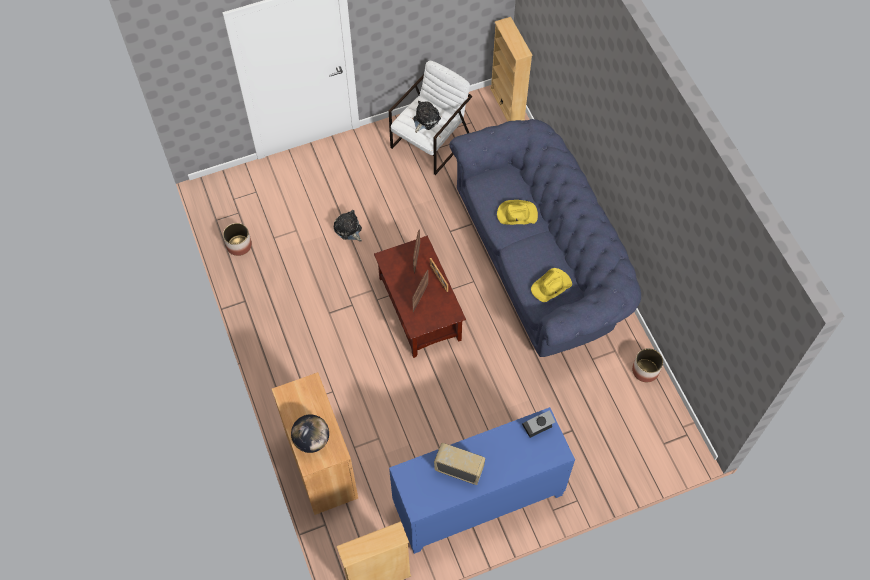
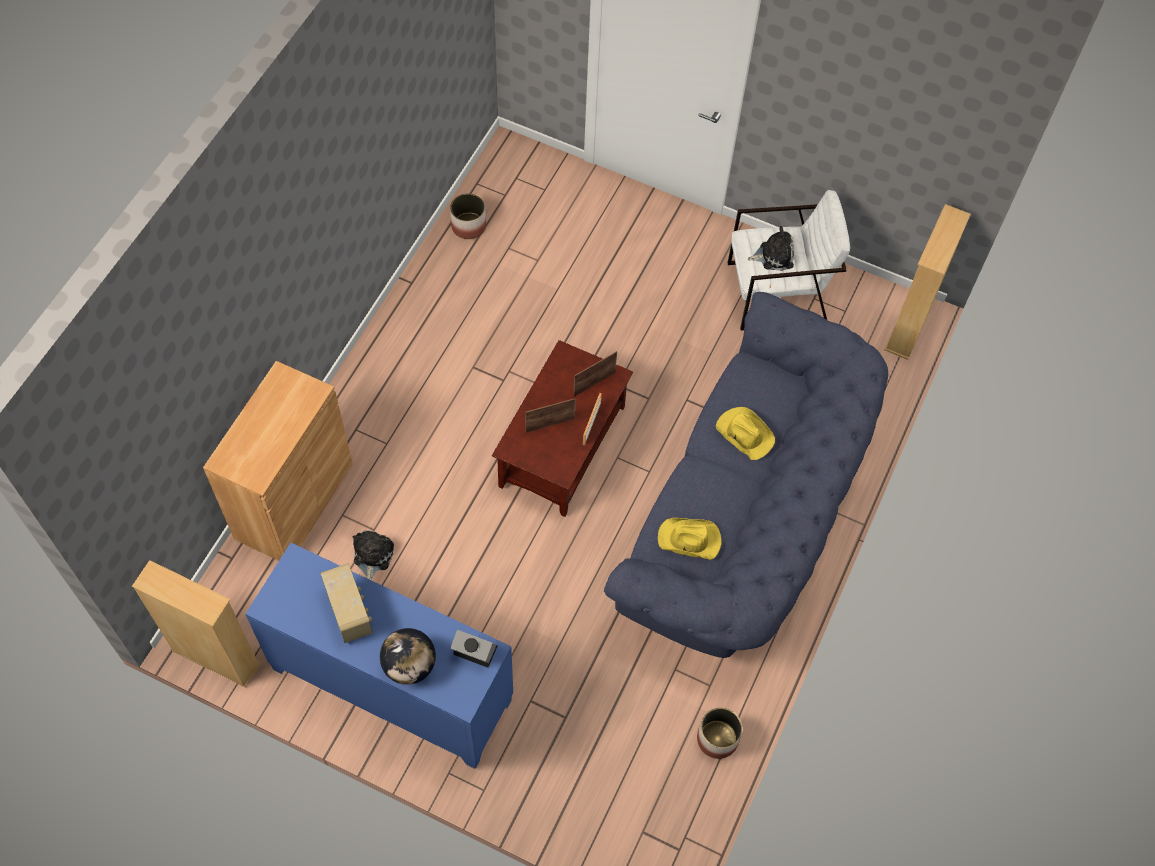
camera: 45 degrees right, 0 degrees up
globe [291,414,329,453] -> globe moved to [380,628,436,685]
plush toy [334,210,362,242] -> plush toy moved to [353,530,394,580]

